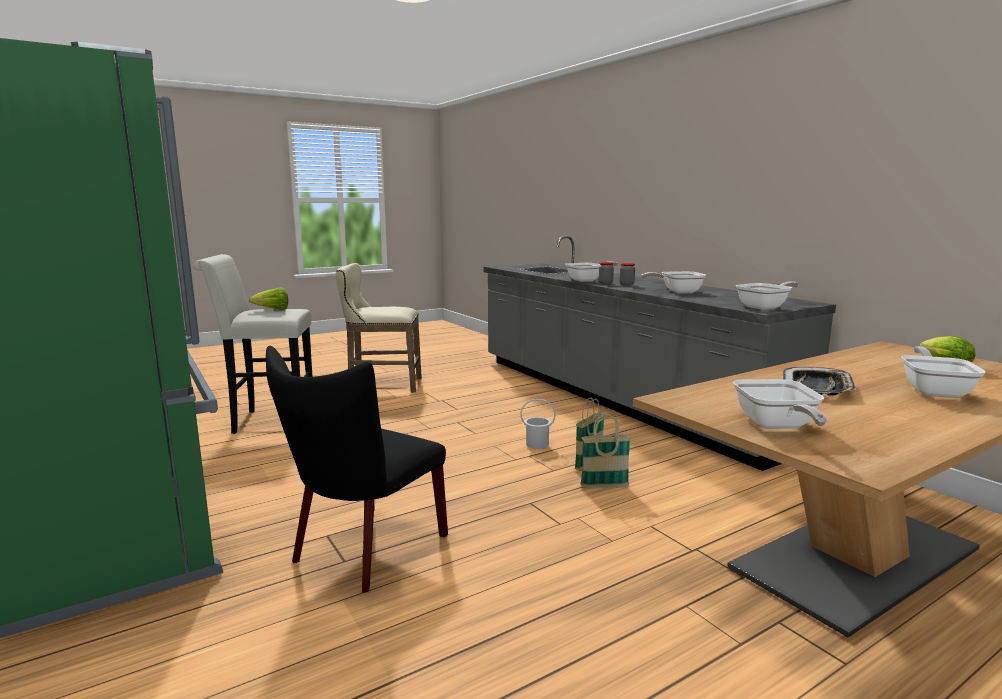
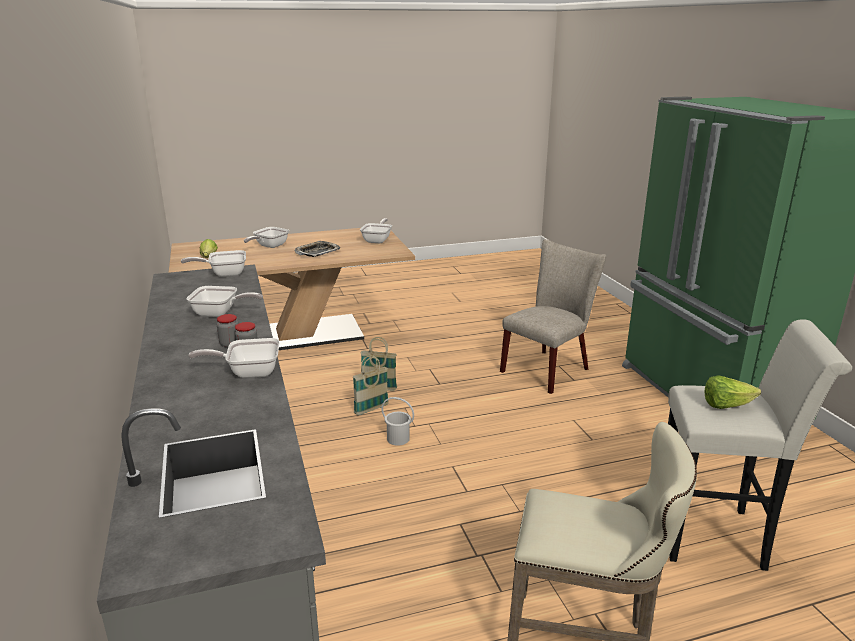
camera: 165 degrees left, 10 degrees up
black chair [266,346,448,593] -> beige chair [500,239,606,394]

